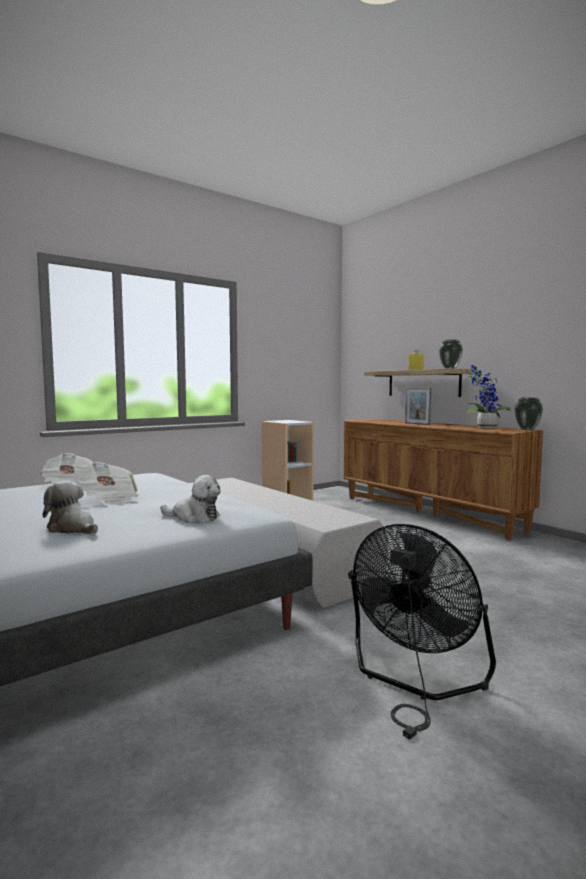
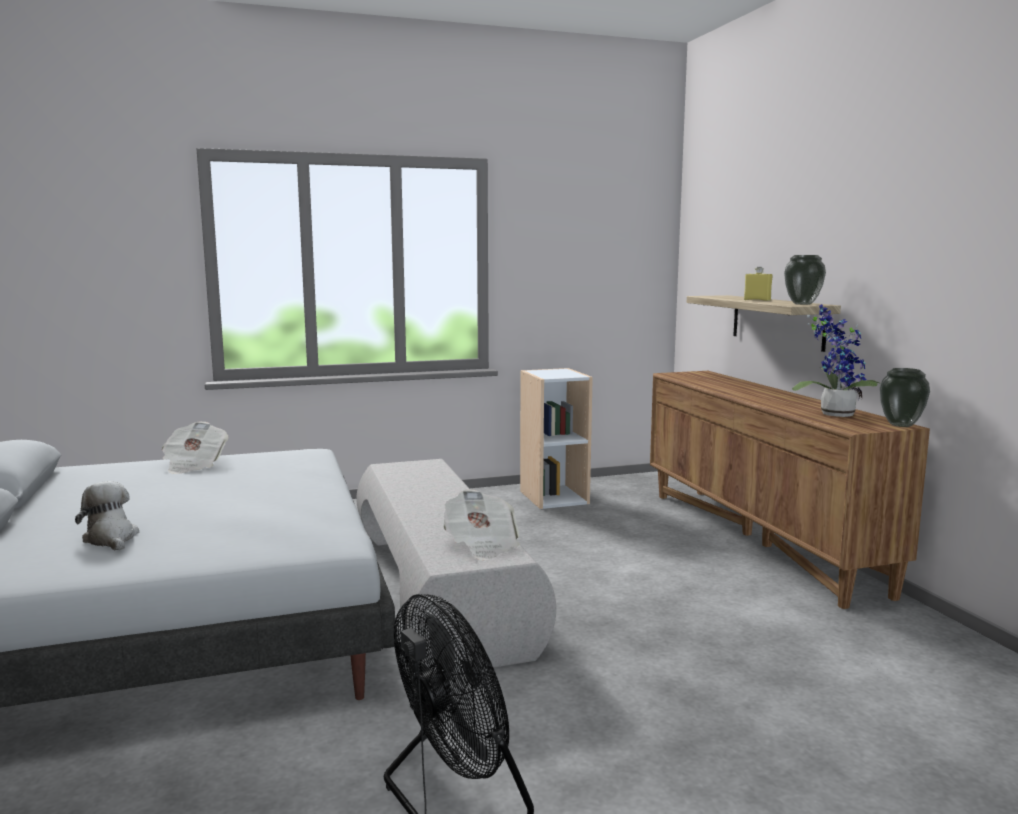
camera: 20 degrees right, 5 degrees up
newspaper [78,462,139,506] -> newspaper moved to [443,489,520,561]
plush toy [160,475,220,523] -> none
picture frame [405,388,431,425] -> none

